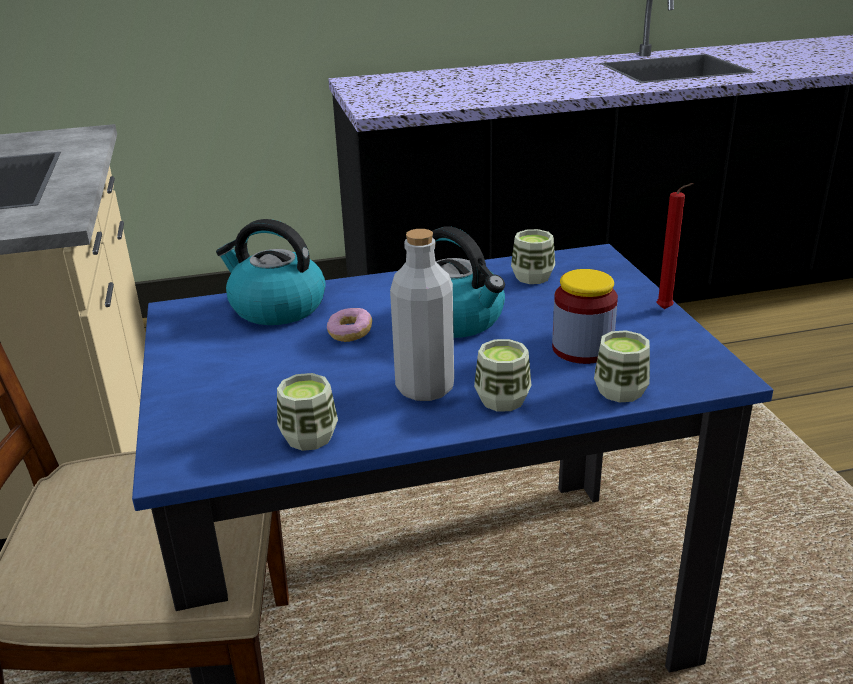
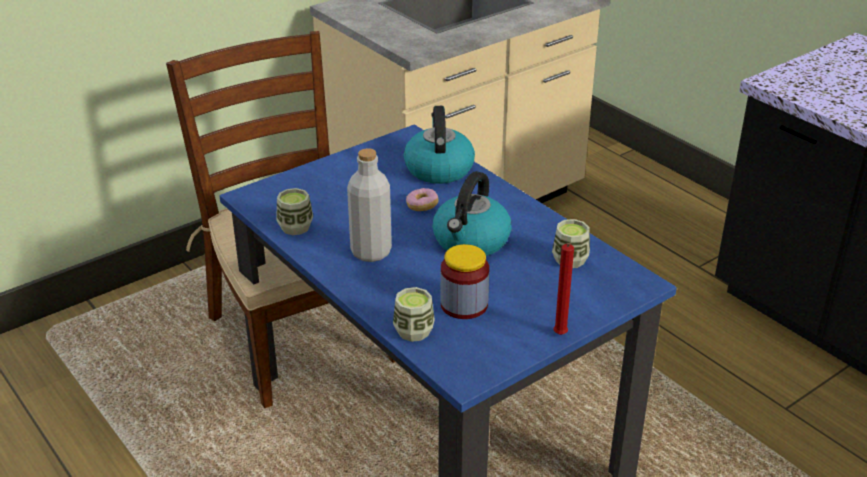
camera: 65 degrees right, 5 degrees up
cup [474,339,531,412] -> none

